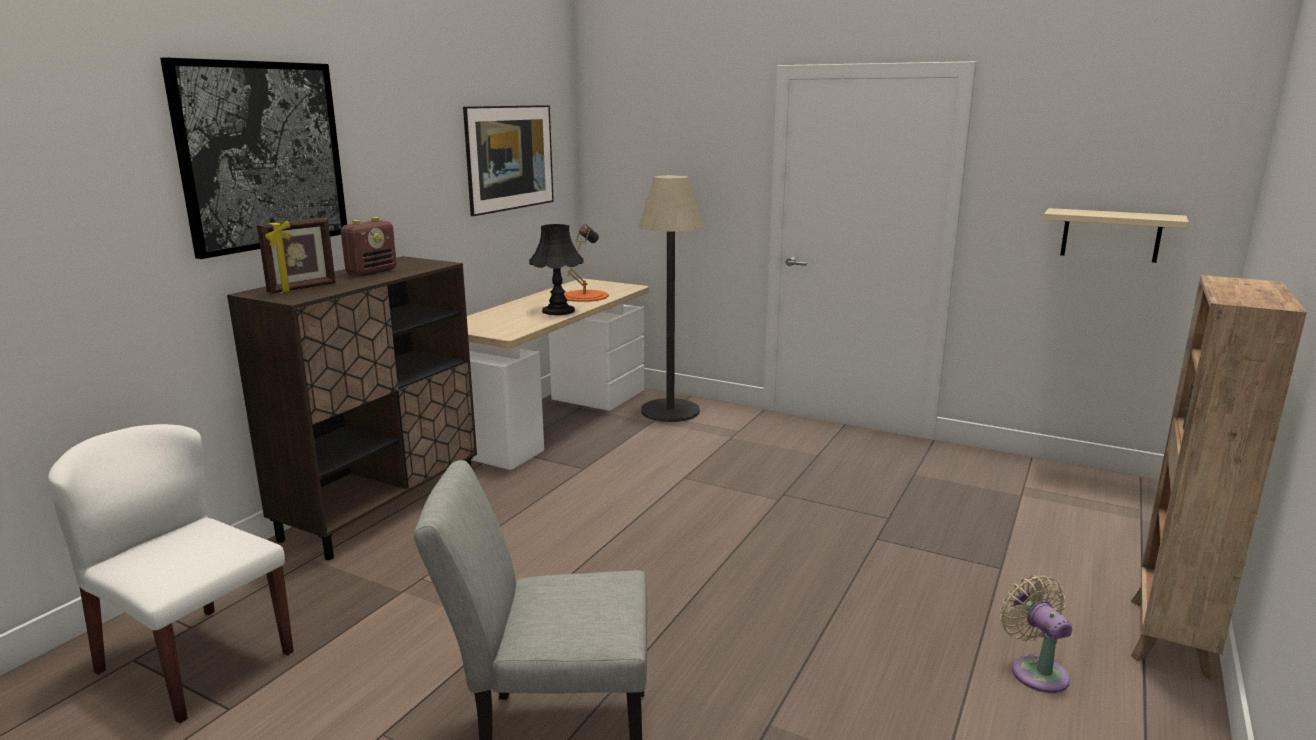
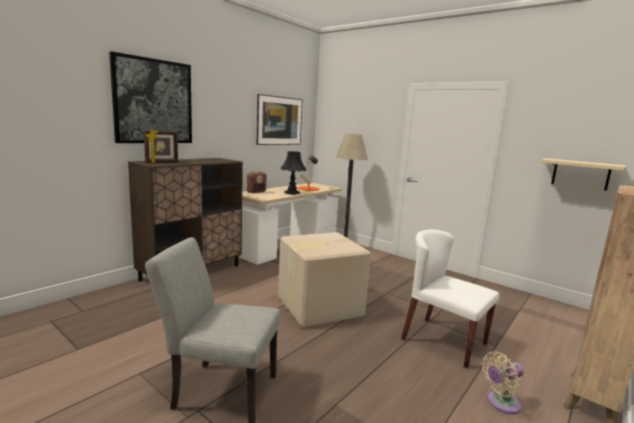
camera: 10 degrees right, 5 degrees down
white chair [48,424,294,723] -> white chair moved to [401,229,499,368]
radio [341,217,397,276] -> radio moved to [247,171,266,193]
beige fan [1000,575,1072,693] -> beige fan turned 105 degrees counterclockwise [481,351,524,414]
none -> cardboard box [278,232,371,328]

